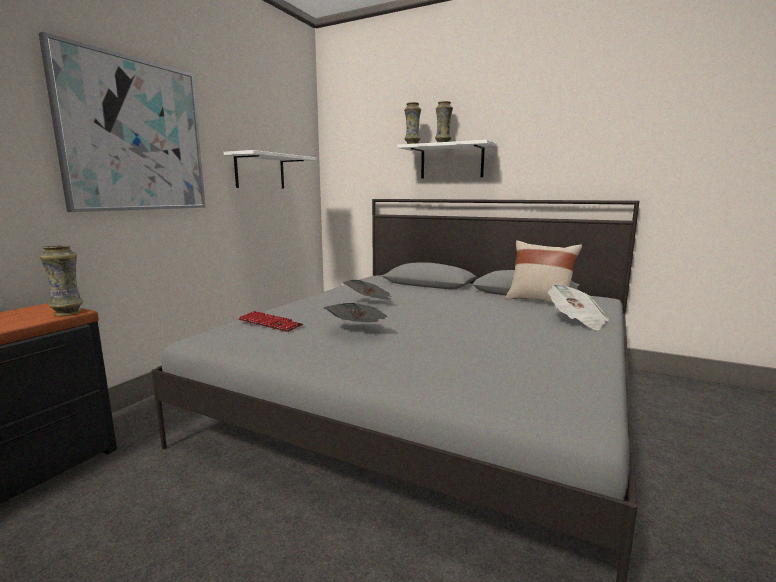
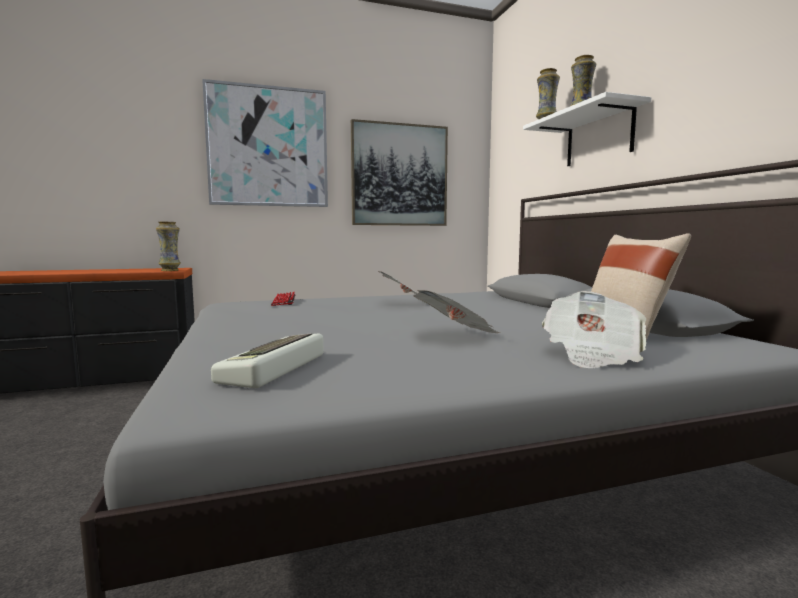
camera: 45 degrees right, 5 degrees down
white shelf [224,150,316,189] -> picture [351,119,448,226]
newspaper [324,303,387,322] -> newspaper moved to [414,290,500,333]
none -> keyboard [211,333,324,388]

